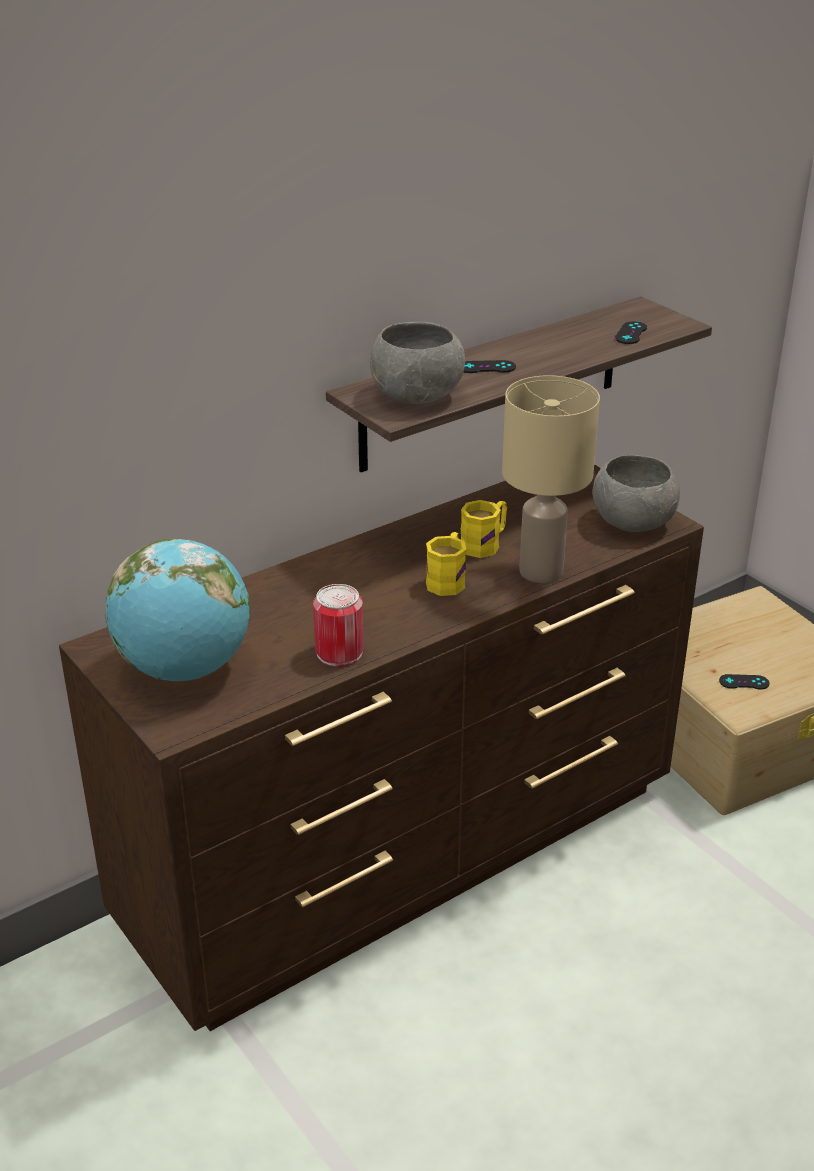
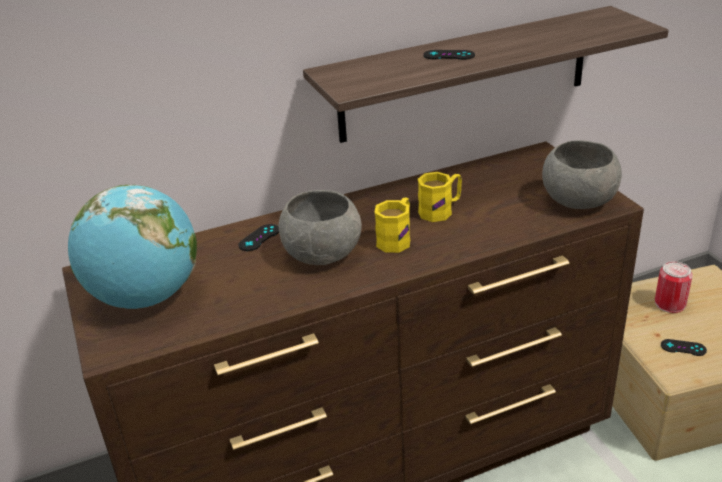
camera: 15 degrees right, 0 degrees up
can [313,584,364,666] -> can moved to [655,261,693,313]
grey bowl [370,322,465,404] -> grey bowl moved to [278,190,362,265]
beige table lamp [502,375,600,583] -> none
black game controller [615,321,647,344] -> black game controller moved to [238,224,279,251]

